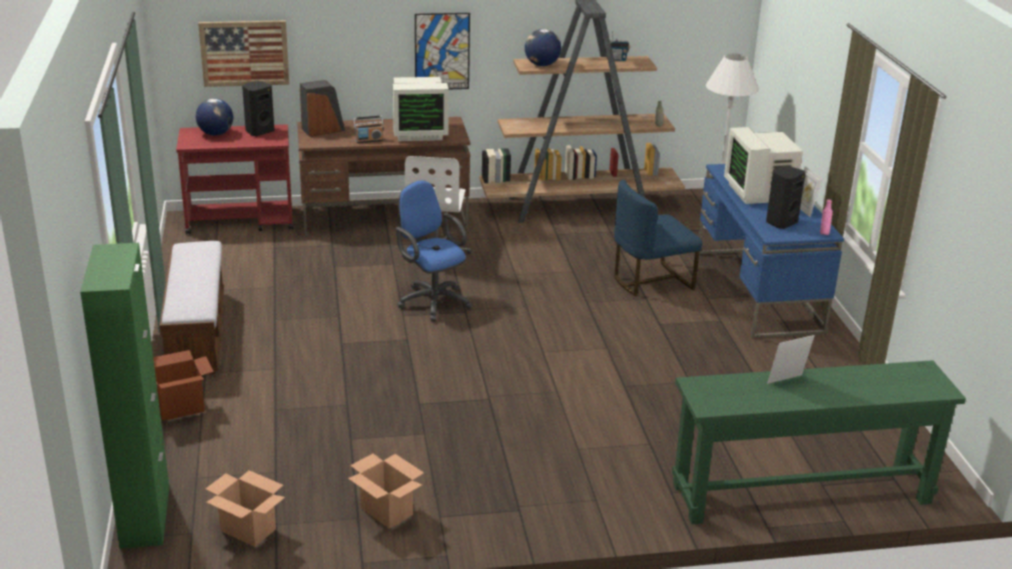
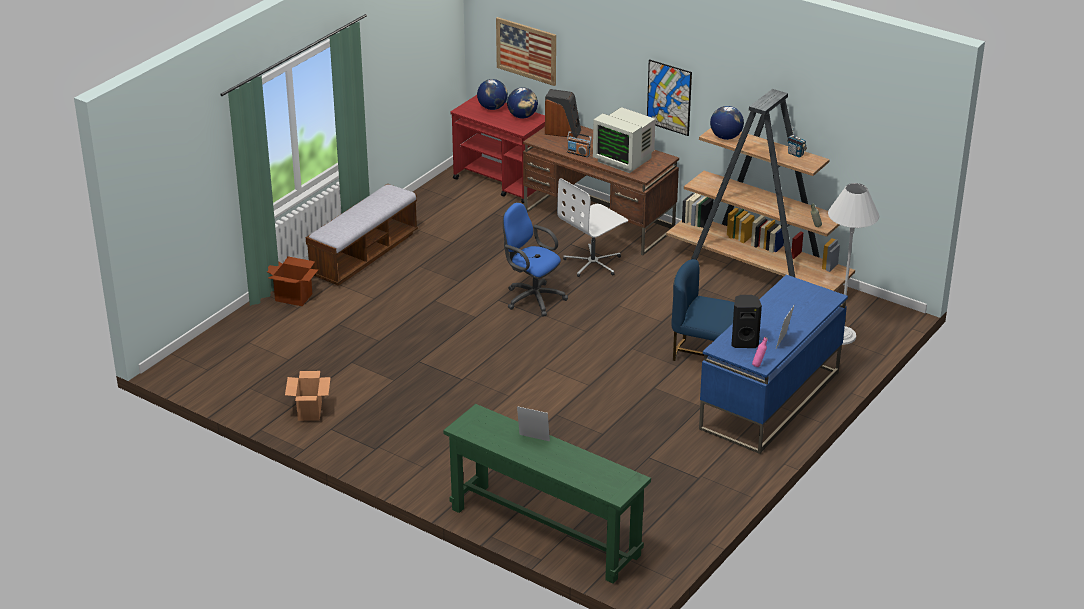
camera: 45 degrees right, 5 degrees up
green cabinet [80,243,170,549] -> none
cardboard box [206,470,285,547] -> none
black speaker [242,81,274,136] -> globe [507,87,538,119]
blue office chair [396,180,473,322] -> blue office chair turned 60 degrees counterclockwise [503,202,568,317]
monitor [724,127,803,204] -> none

